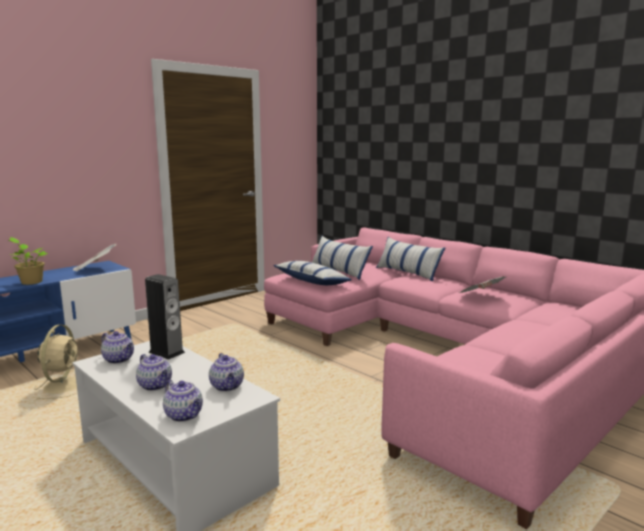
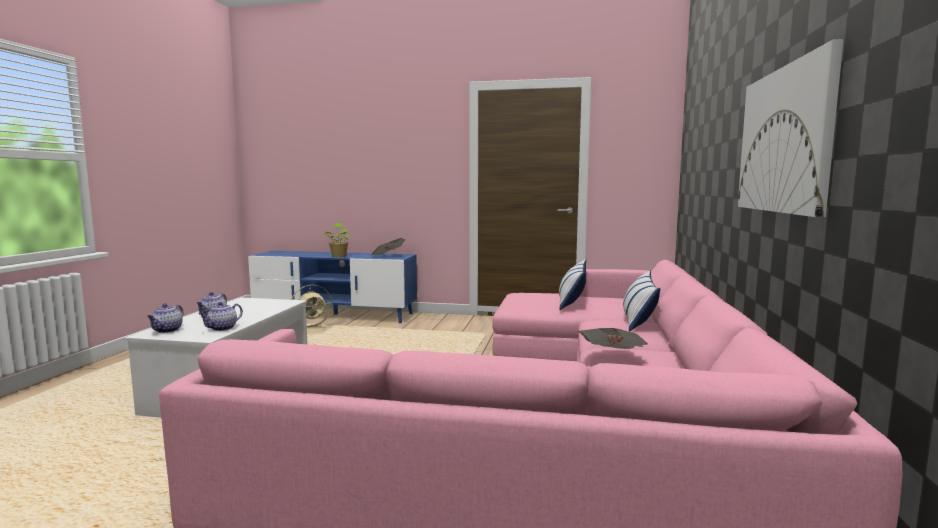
camera: 55 degrees right, 5 degrees down
teapot [101,331,134,364] -> none
speaker [145,274,185,360] -> none
pillow [273,261,352,285] -> none
none -> picture [738,39,844,217]

